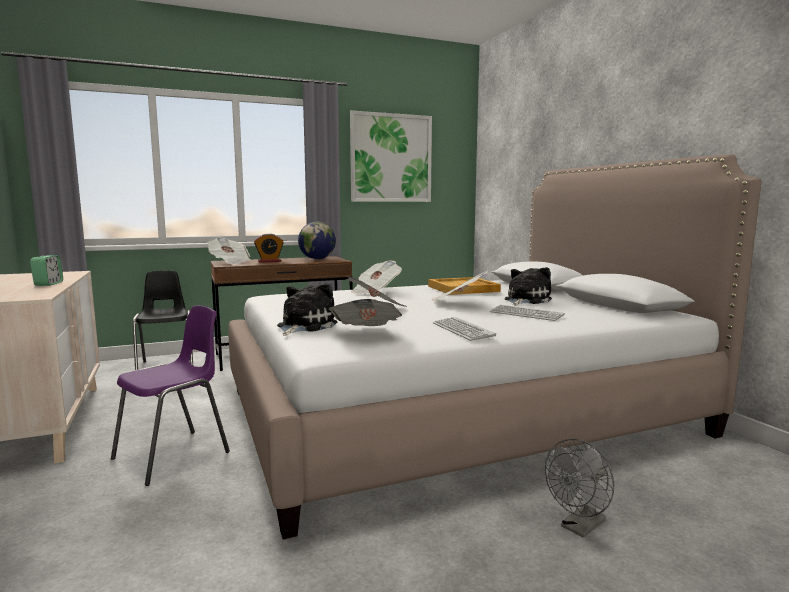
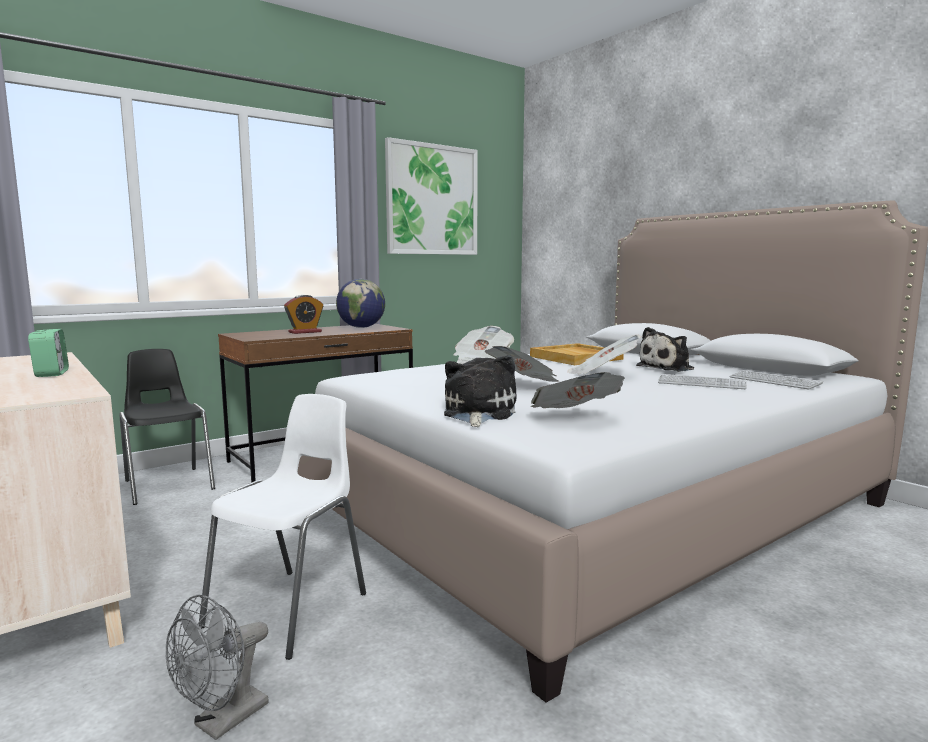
camera: 15 degrees left, 0 degrees up
purple chair [111,306,230,486] -> white chair [199,394,366,660]
newspaper [208,238,251,265] -> none
keyboard [433,317,496,341] -> keyboard moved to [729,370,823,389]
plush toy [505,267,552,306] -> plush toy turned 150 degrees counterclockwise [636,327,694,372]
grey fan [545,439,614,538] -> grey fan moved to [166,595,269,740]

